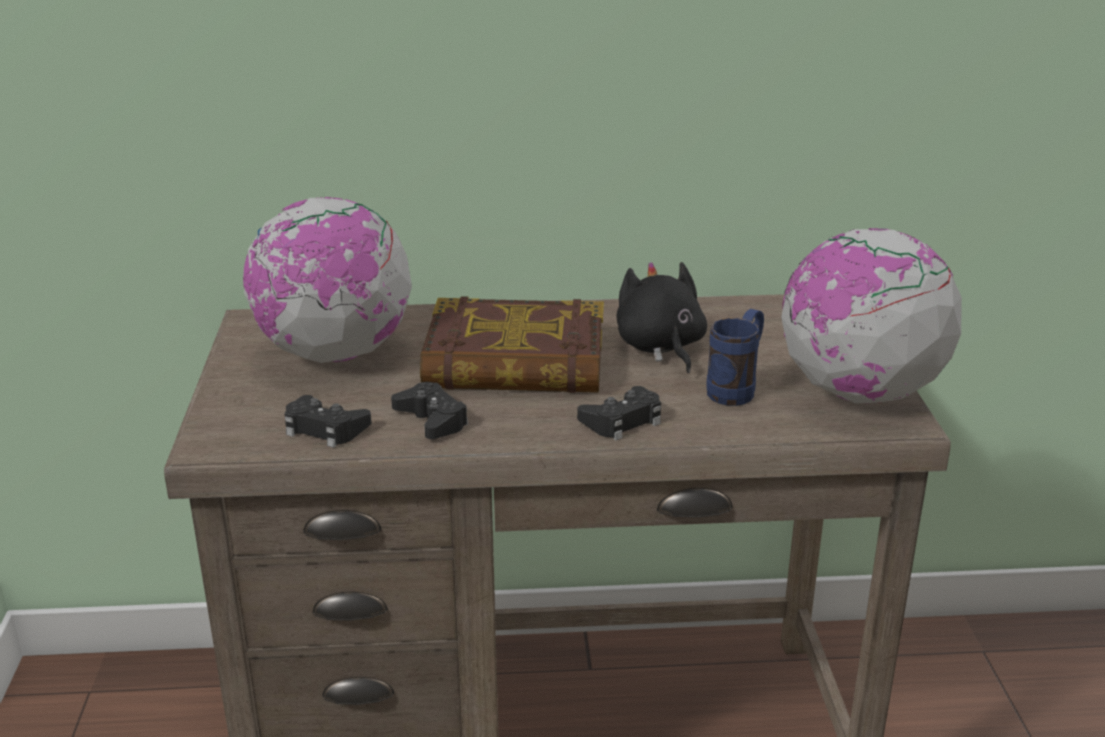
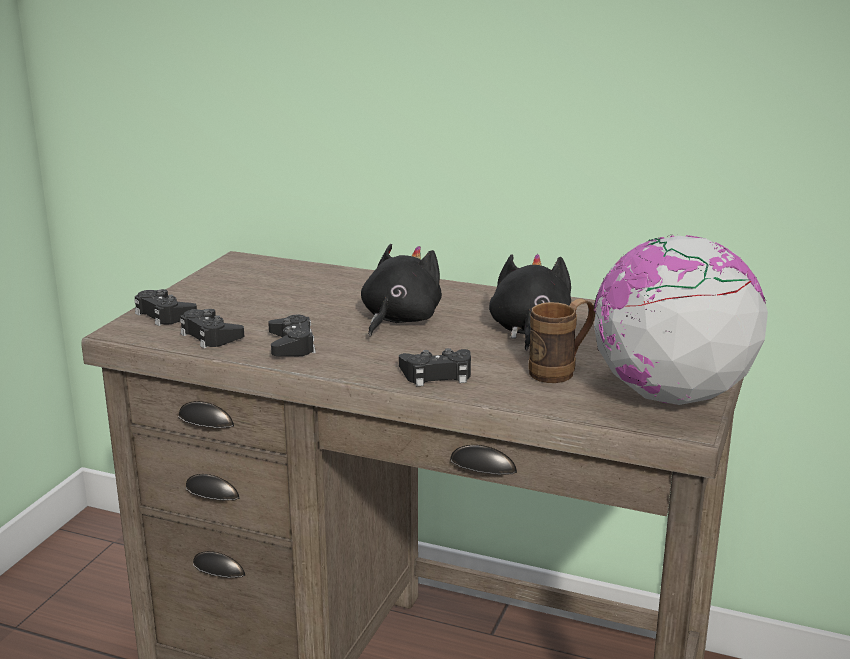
camera: 25 degrees right, 5 degrees down
globe [243,197,412,363] -> none
book [420,296,604,393] -> black plush toy [361,244,442,337]
blue mug [706,309,764,406] -> brown mug [529,299,595,383]
none -> black game controller [134,289,197,326]

